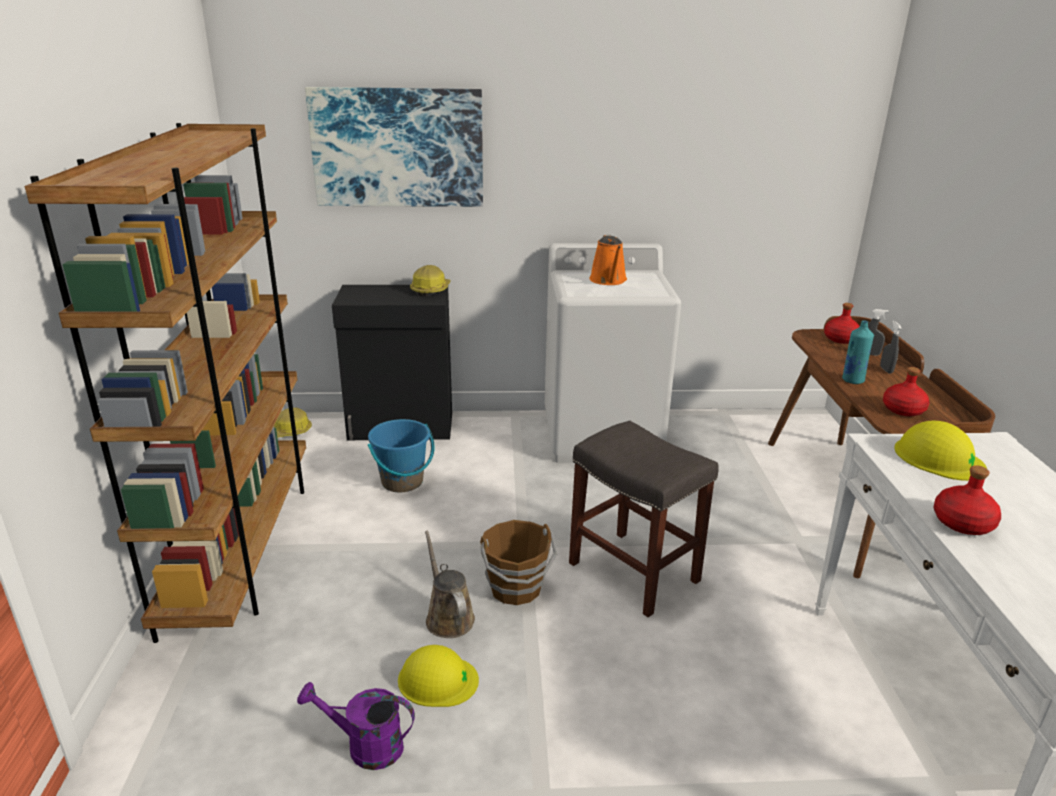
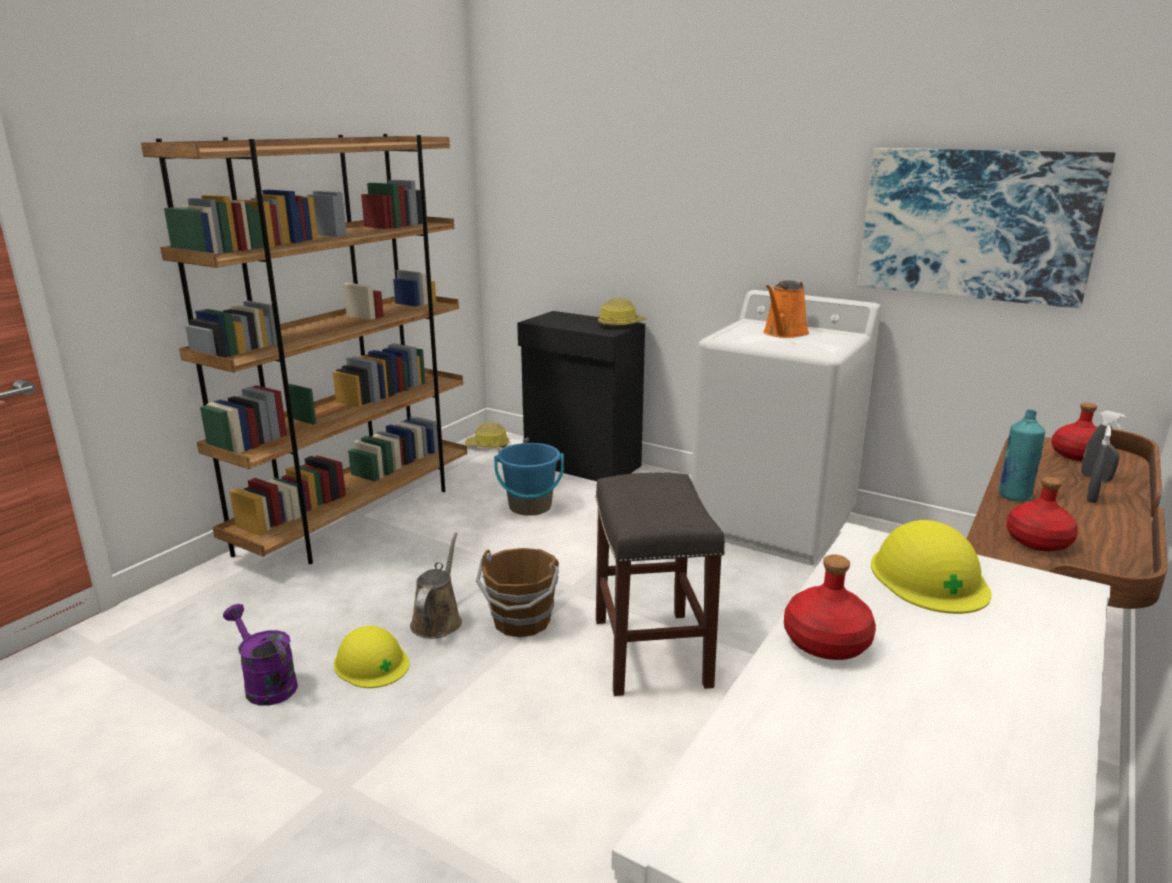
camera: 35 degrees right, 5 degrees down
picture [305,87,483,207] -> picture moved to [858,148,1116,309]

